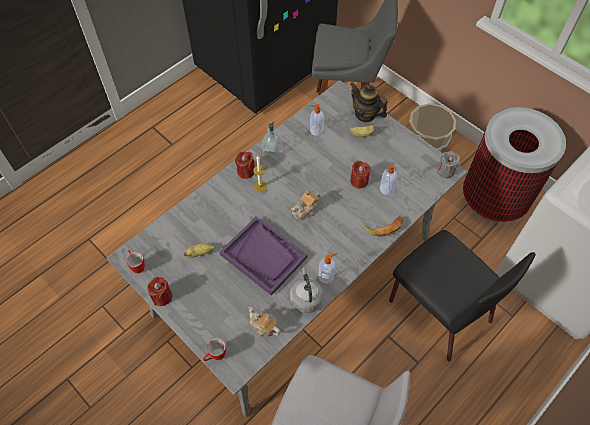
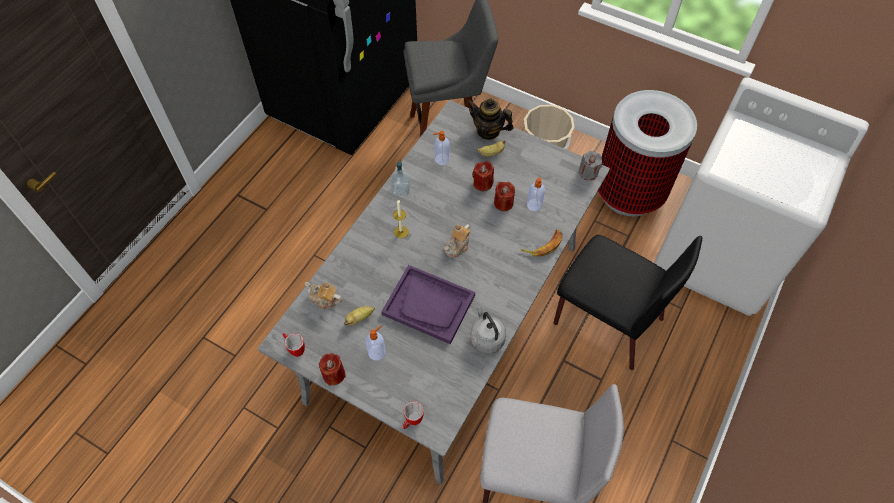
camera: 15 degrees left, 0 degrees up
red candle [235,152,255,179] -> red candle moved to [472,161,494,192]
teapot [248,307,280,337] -> teapot moved to [305,282,342,310]
soap dispenser [318,253,337,284] -> soap dispenser moved to [366,326,386,361]

